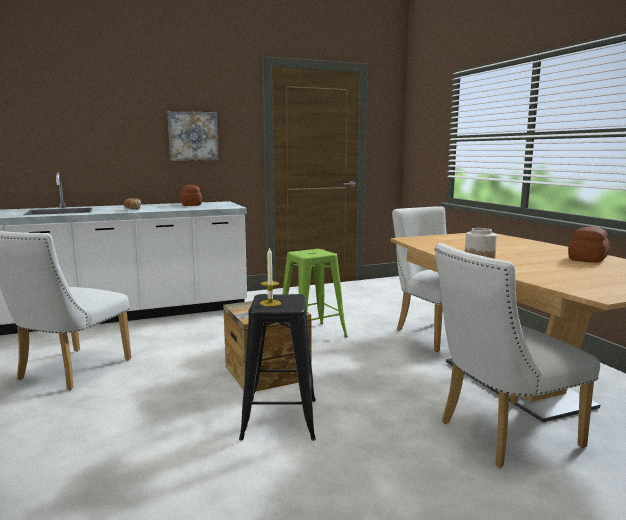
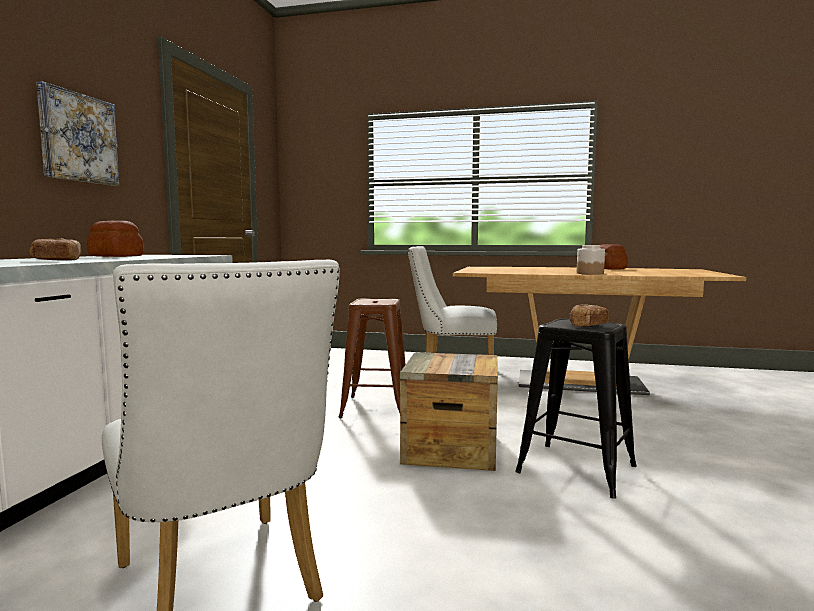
camera: 55 degrees left, 5 degrees down
candle [260,247,281,307] -> bread [569,304,609,326]
green stool [283,249,348,338] -> brown stool [338,299,406,418]
white chair [435,243,600,468] -> none

